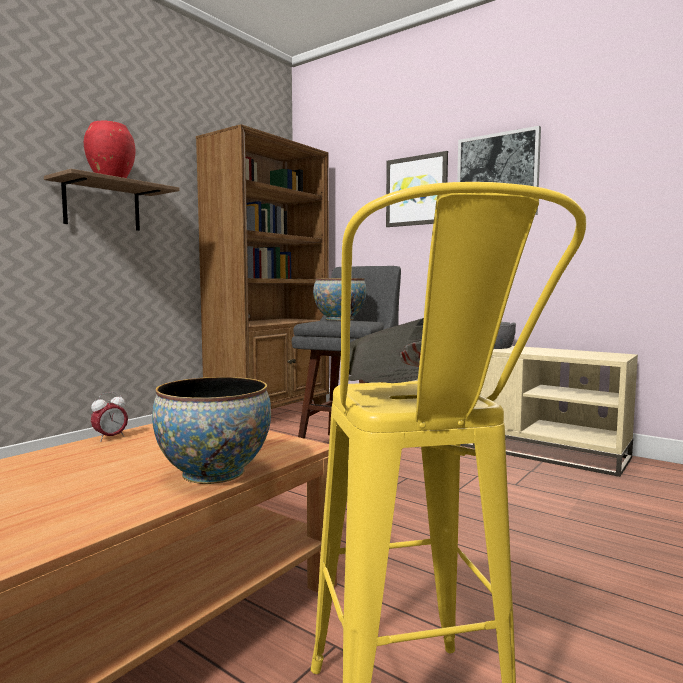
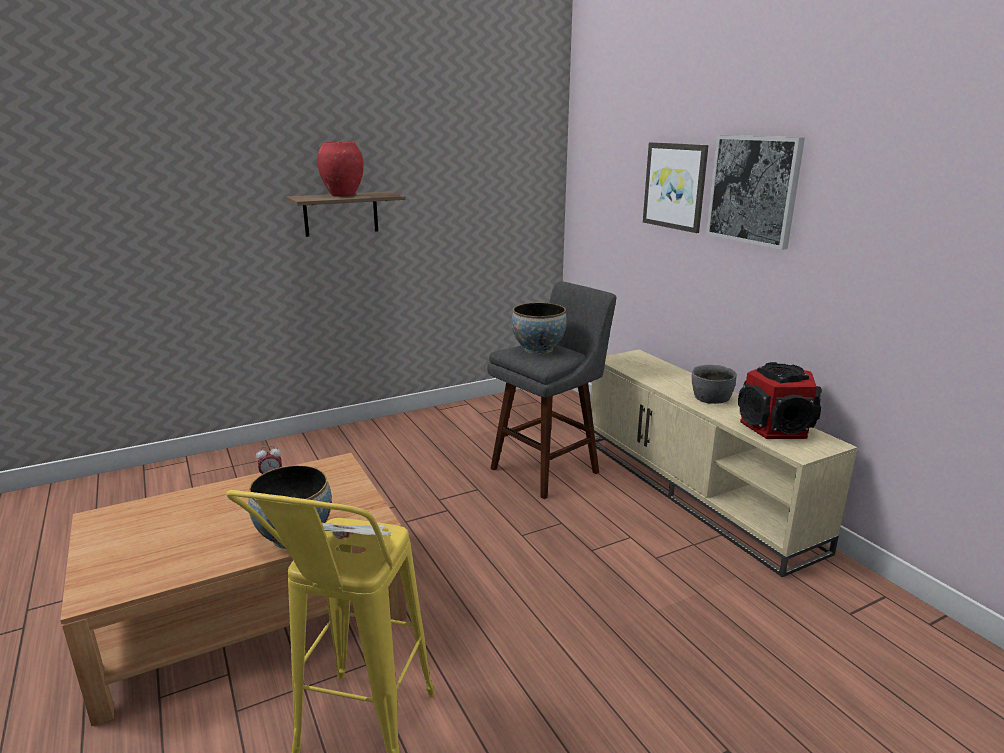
camera: 25 degrees right, 15 degrees up
brown bookcase [196,124,329,409] -> none
none -> speaker [738,362,822,439]

